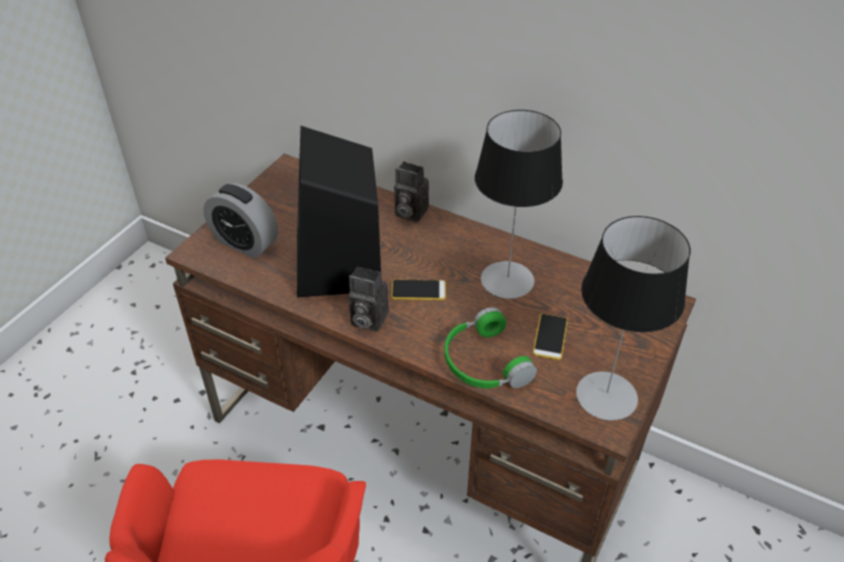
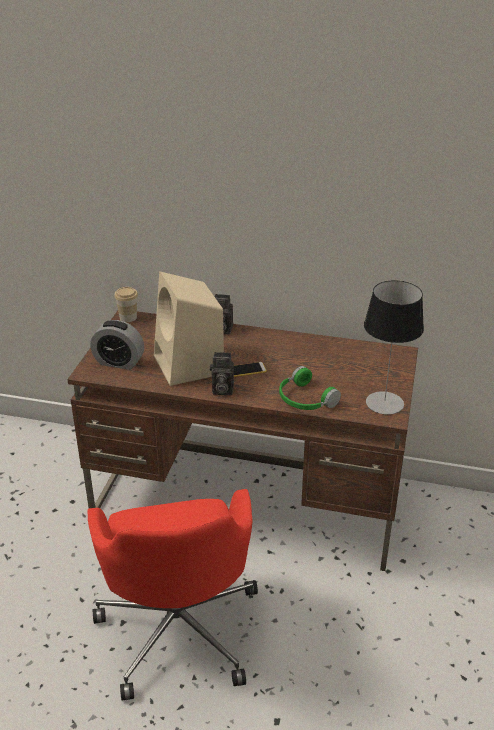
camera: 15 degrees left, 10 degrees down
black speaker [297,126,381,297] -> beige speaker [154,272,224,386]
table lamp [475,110,563,299] -> none
phone [533,314,568,360] -> none
none -> cup [114,287,138,322]

